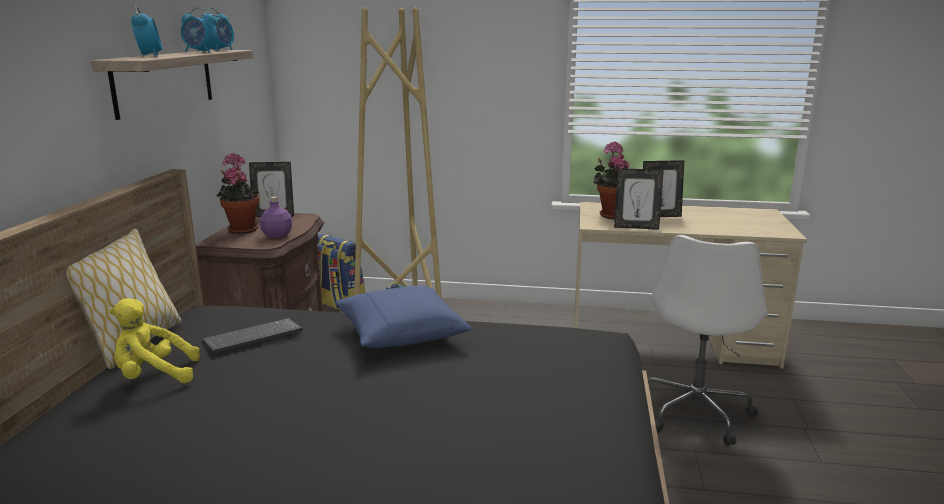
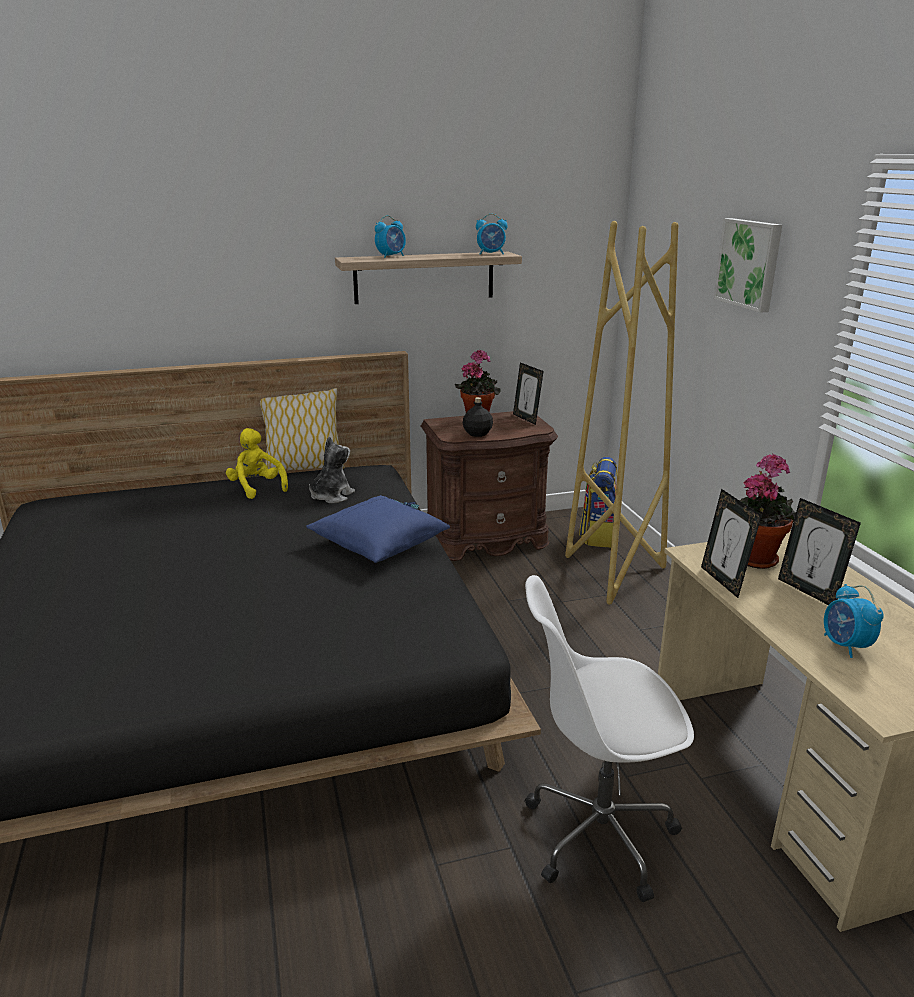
camera: 65 degrees right, 5 degrees up
alarm clock [181,7,218,52] -> alarm clock moved to [824,584,884,658]
keyboard [203,318,303,353] -> plush toy [309,437,355,504]
purple bottle [260,196,292,238] -> black bottle [463,397,493,437]
none -> picture [713,218,782,313]

